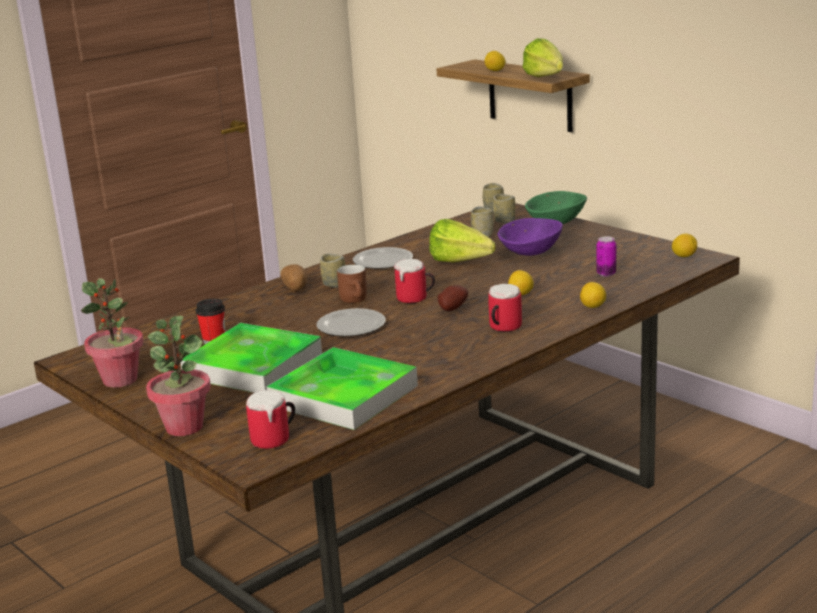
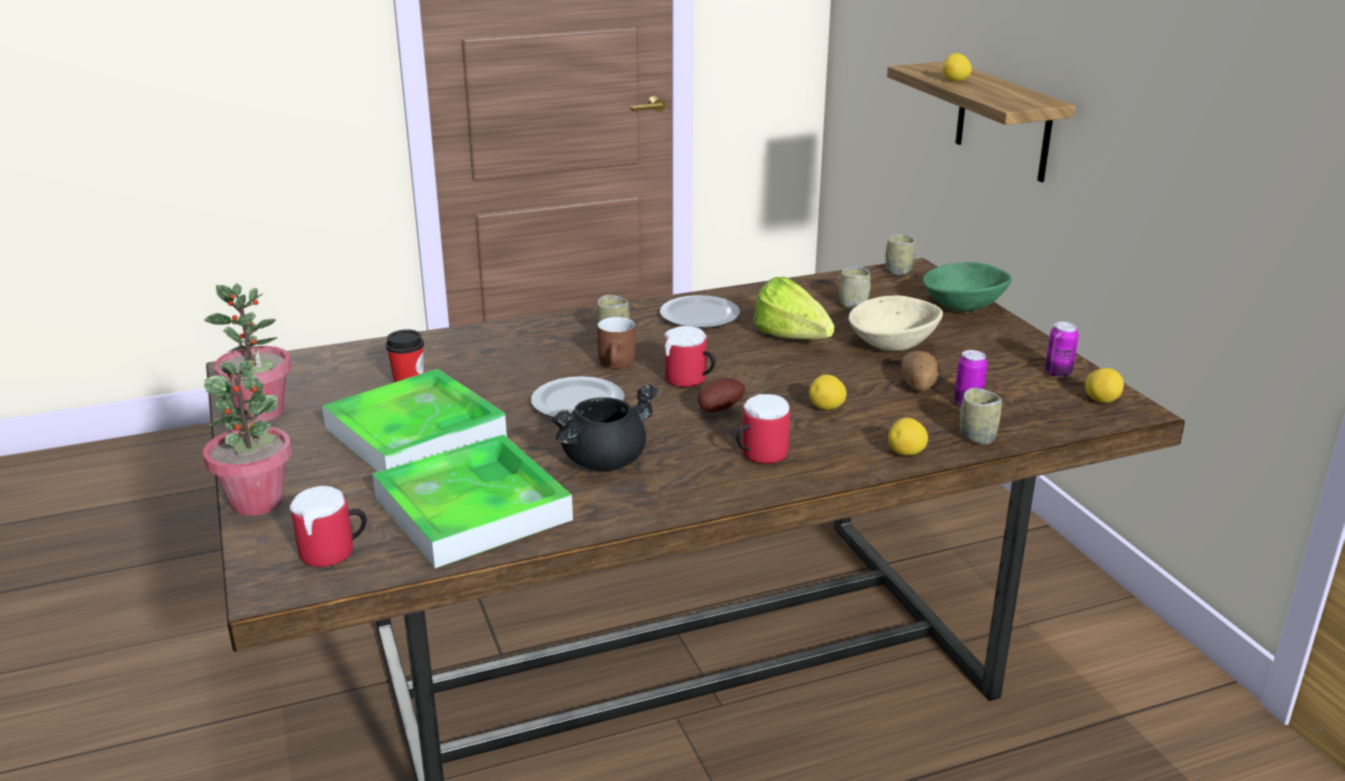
camera: 20 degrees right, 5 degrees up
potato [280,264,307,291] -> potato moved to [901,351,940,392]
cup [493,194,515,224] -> cup moved to [960,388,1002,445]
purple bowl [497,218,563,256] -> beige bowl [848,295,943,351]
lettuce [522,38,563,77] -> none
none -> black cooking pot [551,384,659,471]
none -> can [1045,322,1079,377]

